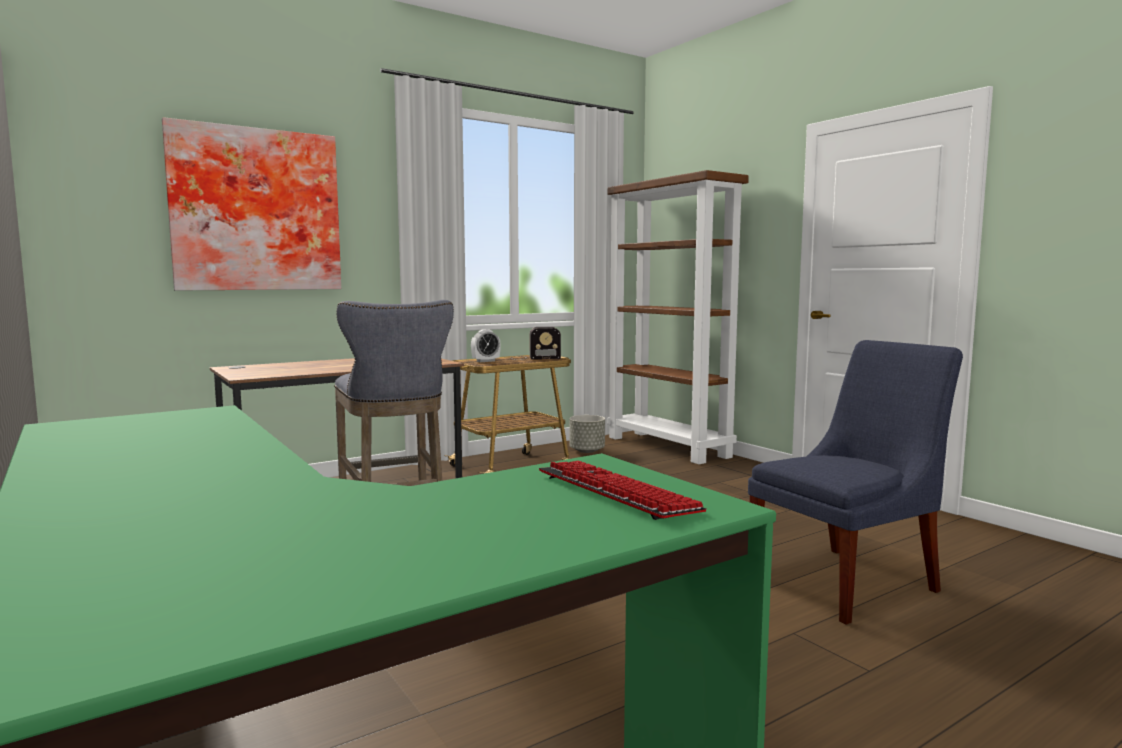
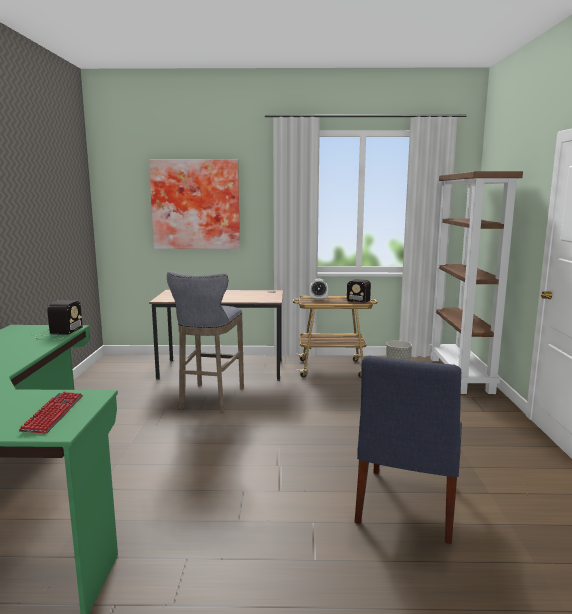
camera: 35 degrees right, 5 degrees up
blue chair [748,340,963,625] -> blue chair turned 105 degrees clockwise [355,355,462,544]
none -> radio [34,300,83,340]

